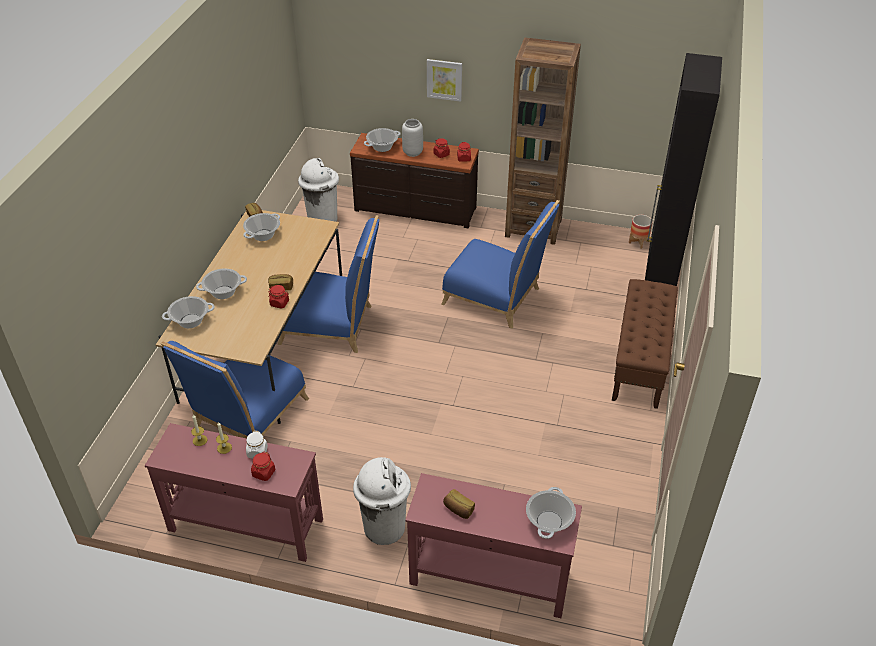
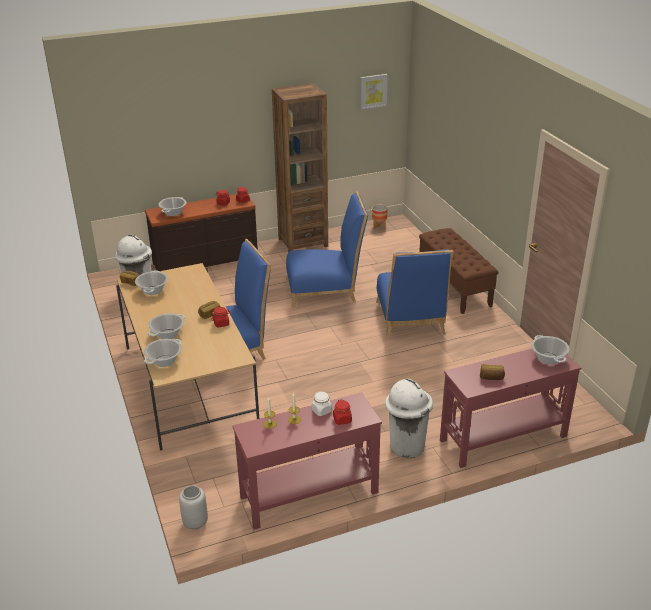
camera: 35 degrees left, 10 degrees down
blue chair [161,341,309,438] -> blue chair moved to [376,249,454,338]
grey vase [402,119,423,157] -> grey vase moved to [179,485,208,530]
picture [427,59,462,102] -> picture moved to [360,74,388,110]
black cabinet [645,53,722,286] -> none

